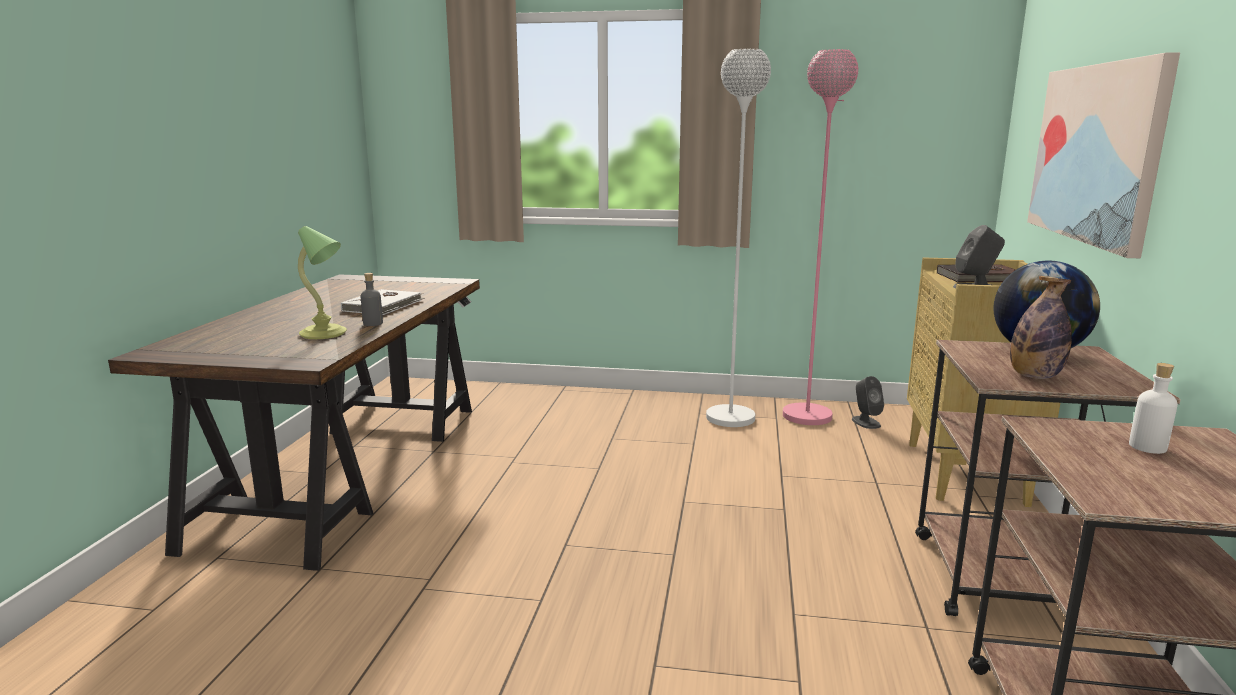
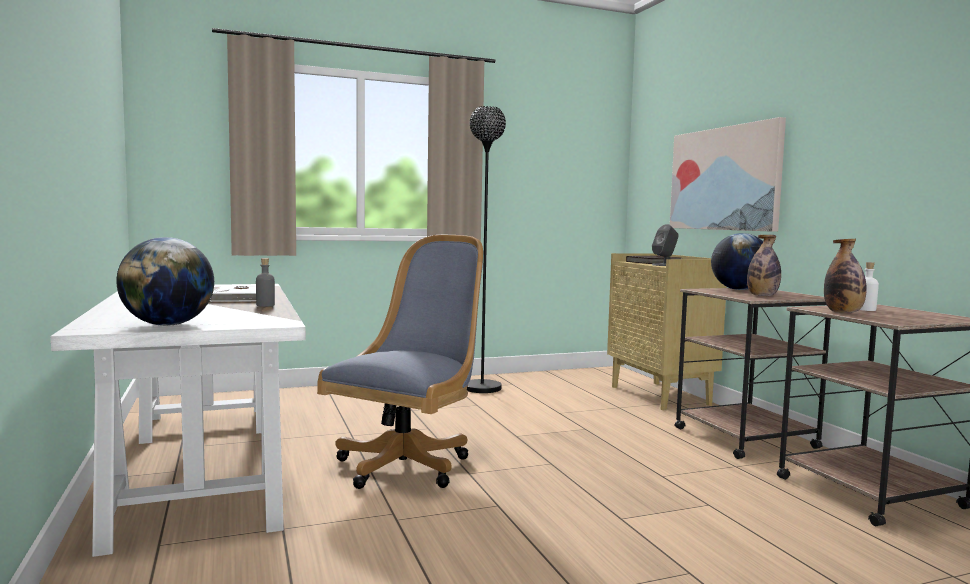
camera: 30 degrees left, 10 degrees down
brown desk [108,275,480,571] -> white desk [51,284,306,557]
table lamp [298,226,347,339] -> none
white floor lamp [706,48,771,427] -> black floor lamp [467,106,506,393]
pink floor lamp [783,49,858,425] -> none
grey speaker [852,376,884,429] -> none
none -> globe [116,237,214,326]
none -> blue office chair [317,235,483,489]
none -> bottle [824,239,867,313]

